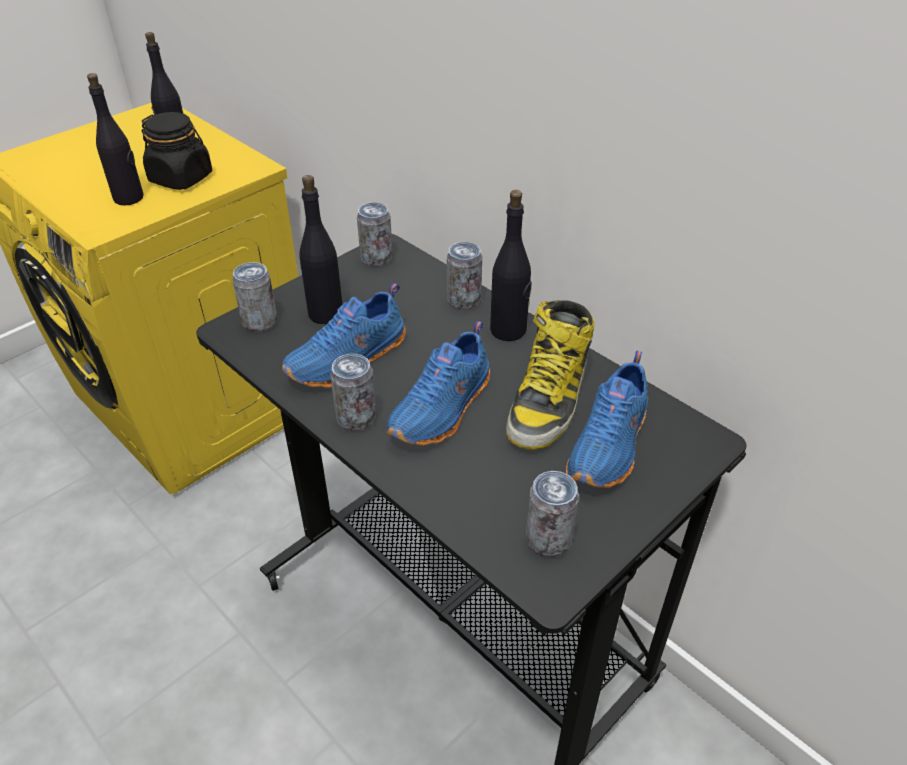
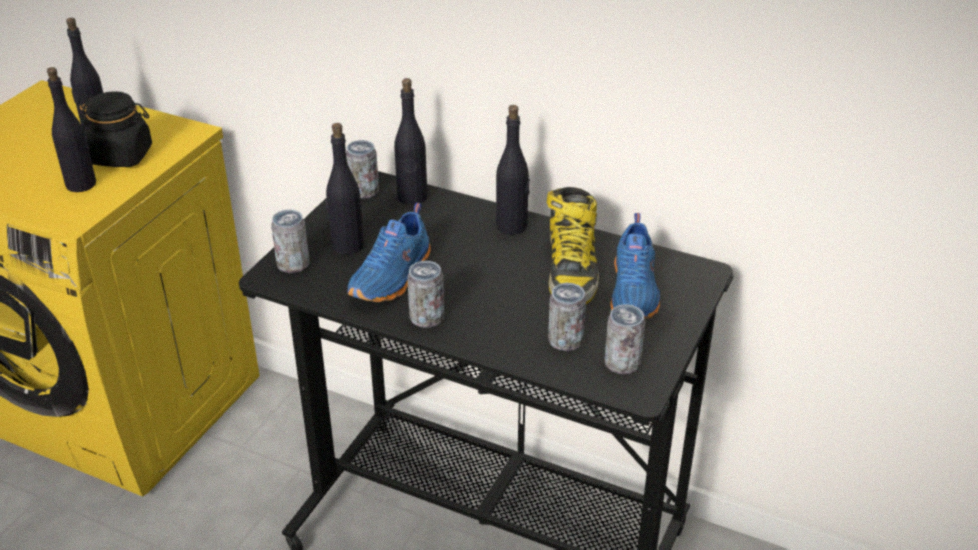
camera: 20 degrees left, 5 degrees down
blue shoe [386,321,490,446] -> none
can [447,242,482,310] -> can moved to [548,283,586,351]
none -> black bottle [394,78,427,205]

